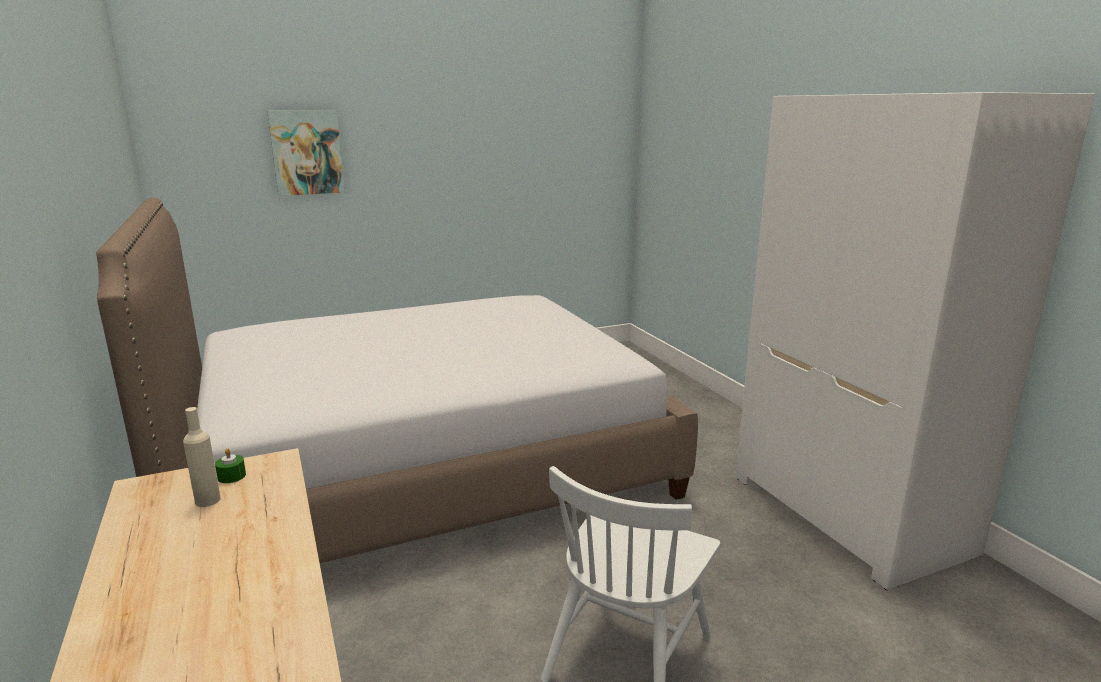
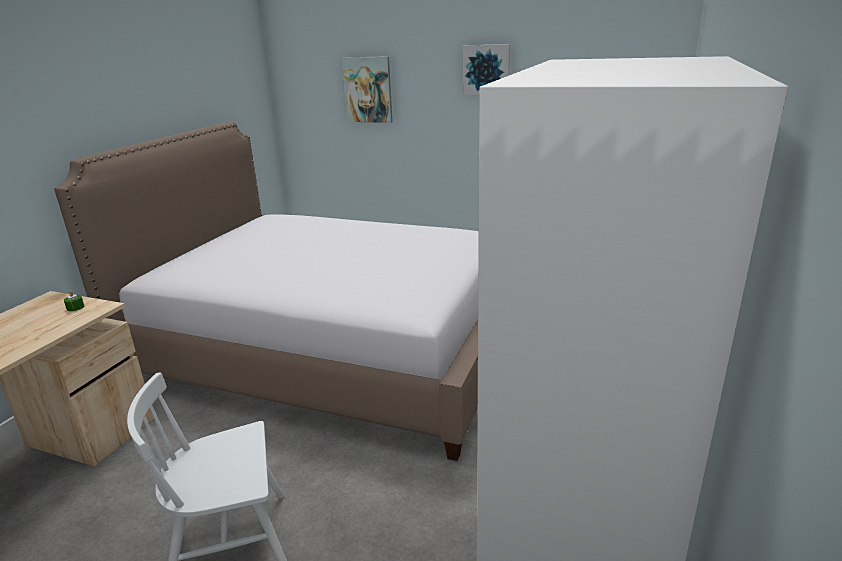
camera: 45 degrees right, 5 degrees up
beige bottle [183,407,220,507] -> none
none -> picture [463,44,510,95]

